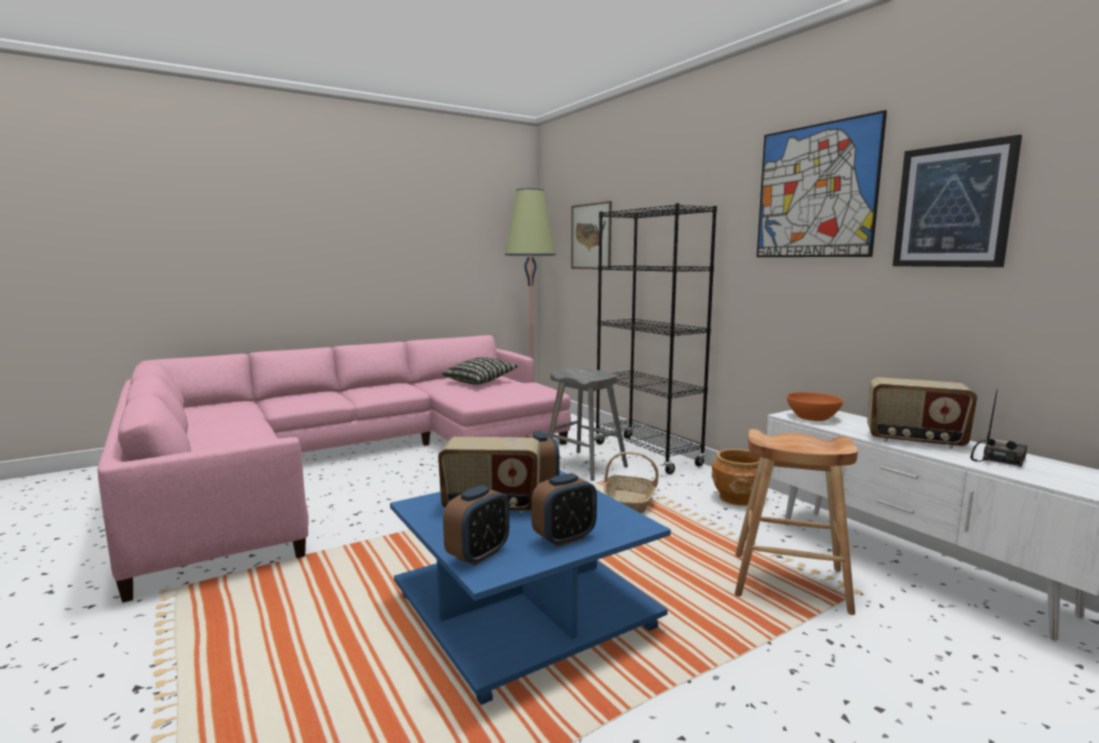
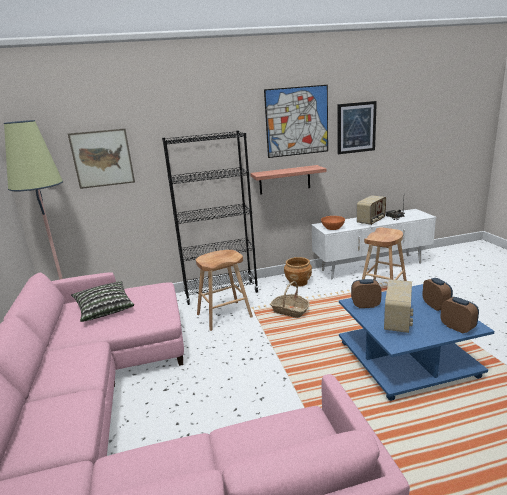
camera: 70 degrees left, 10 degrees up
grey stool [549,368,628,481] -> brown stool [196,250,253,331]
none -> shelf [250,165,326,195]

